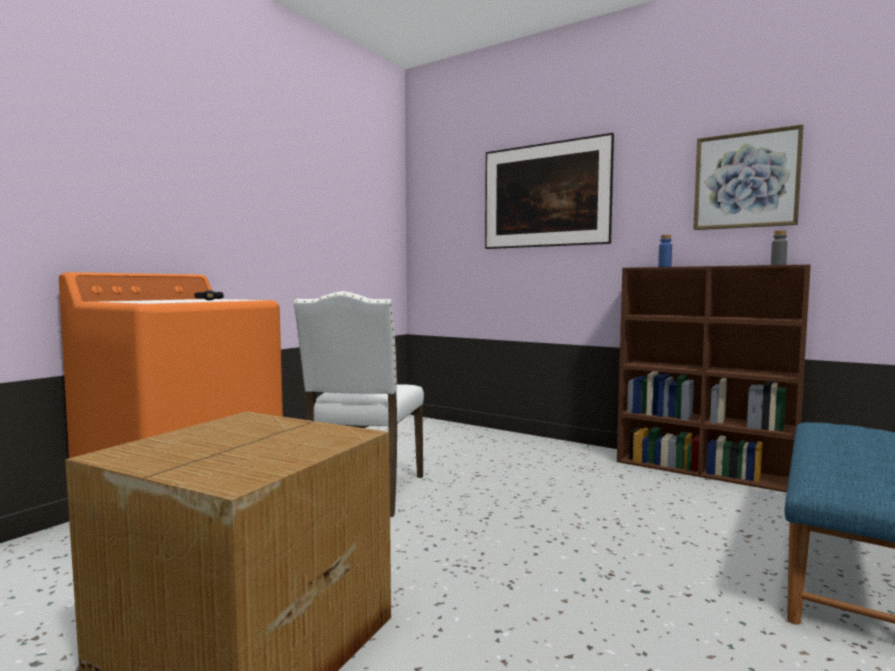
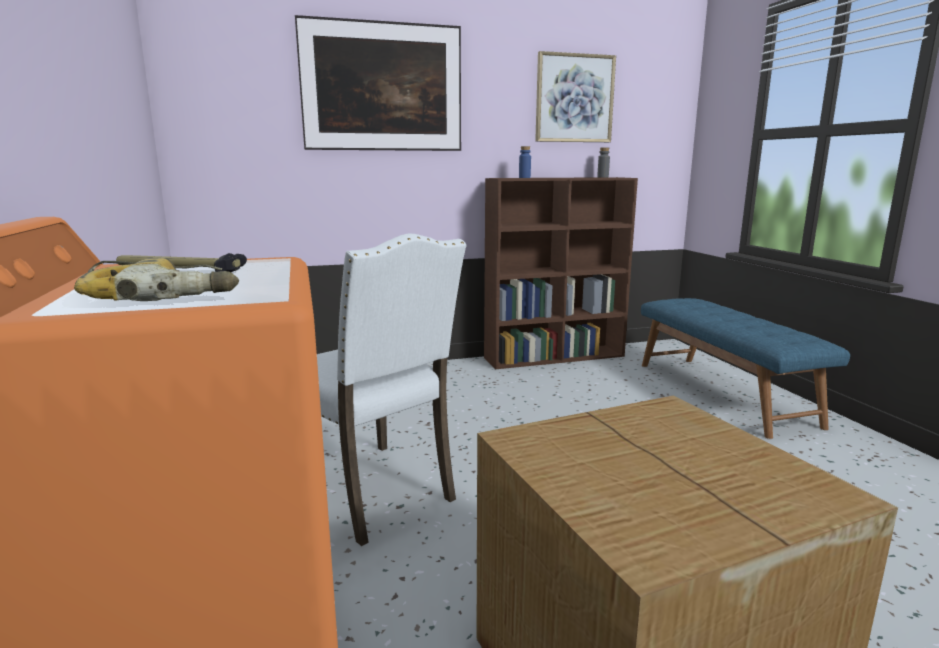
camera: 50 degrees left, 10 degrees up
none -> power drill [74,258,239,301]

